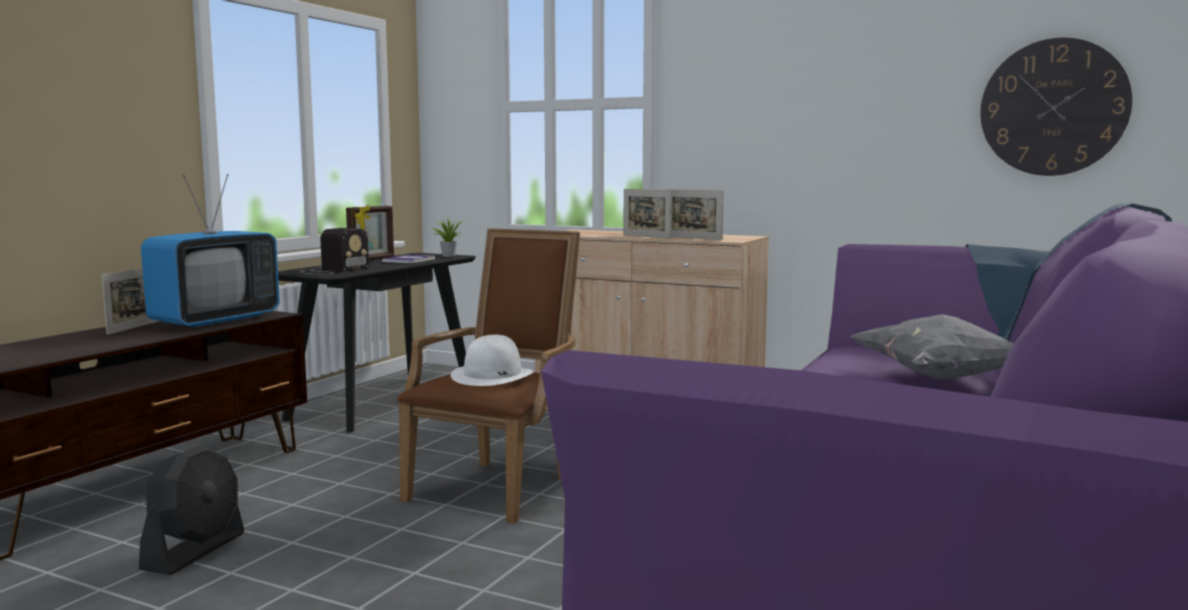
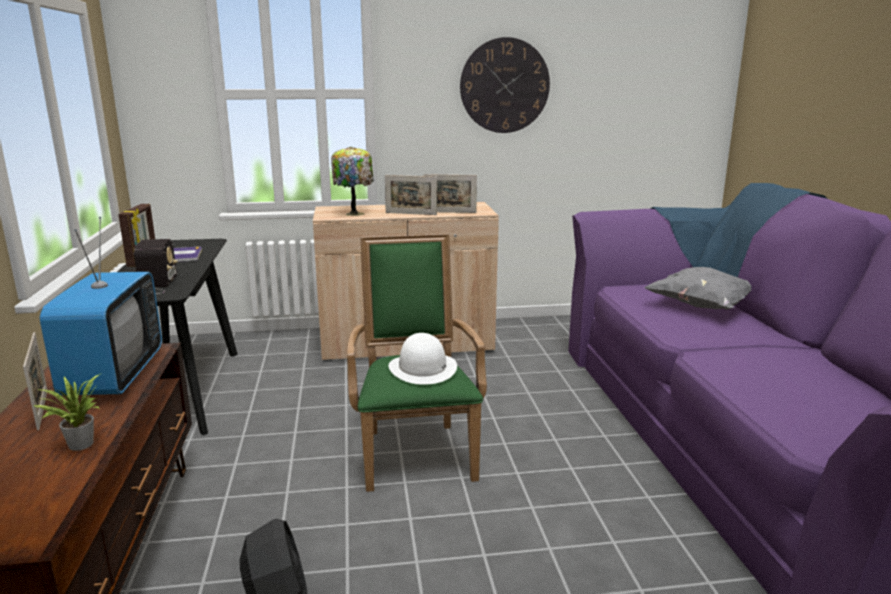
camera: 35 degrees left, 10 degrees up
brown armchair [397,228,580,524] -> green armchair [347,234,487,492]
potted plant [432,219,462,257] -> potted plant moved to [33,373,102,451]
wall clock [980,37,1132,176] -> wall clock moved to [460,37,550,133]
none -> table lamp [331,147,374,216]

